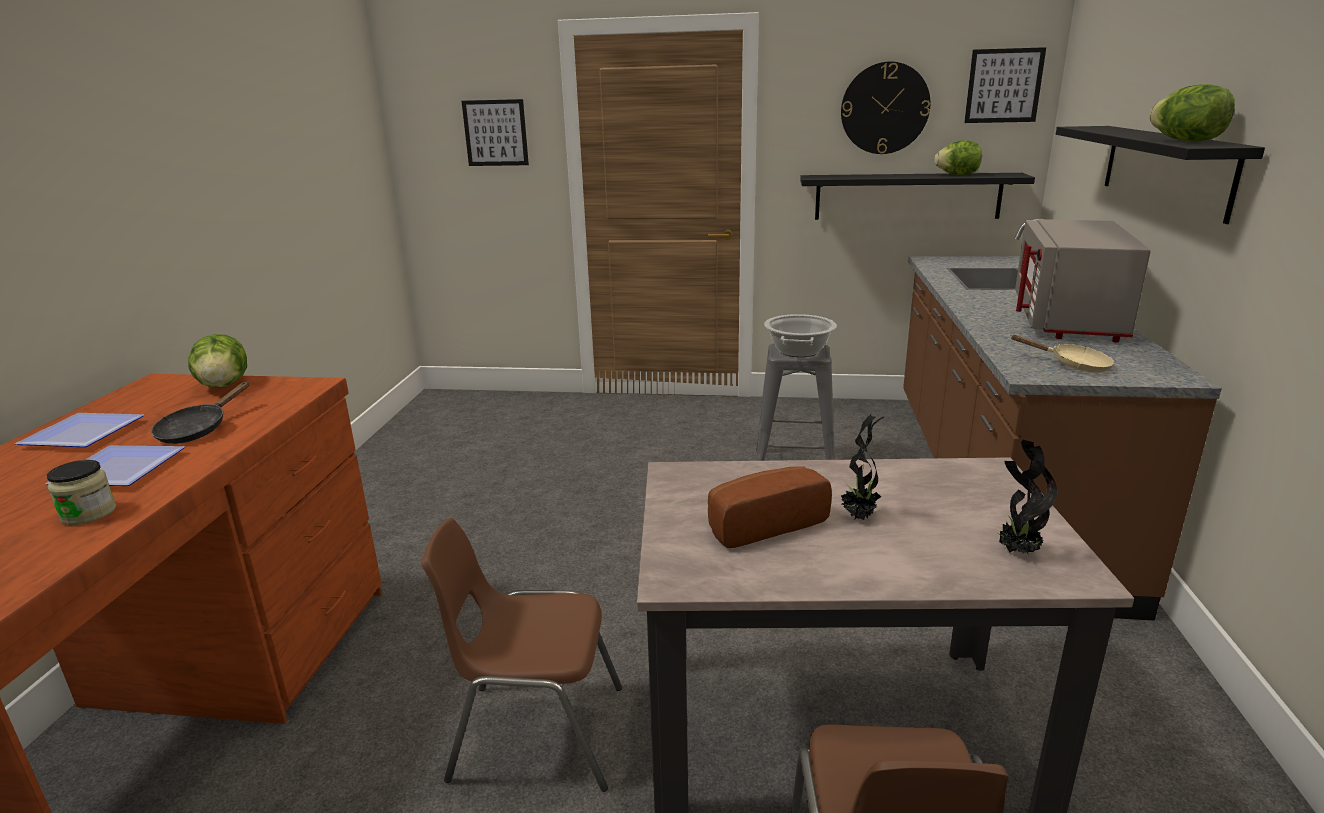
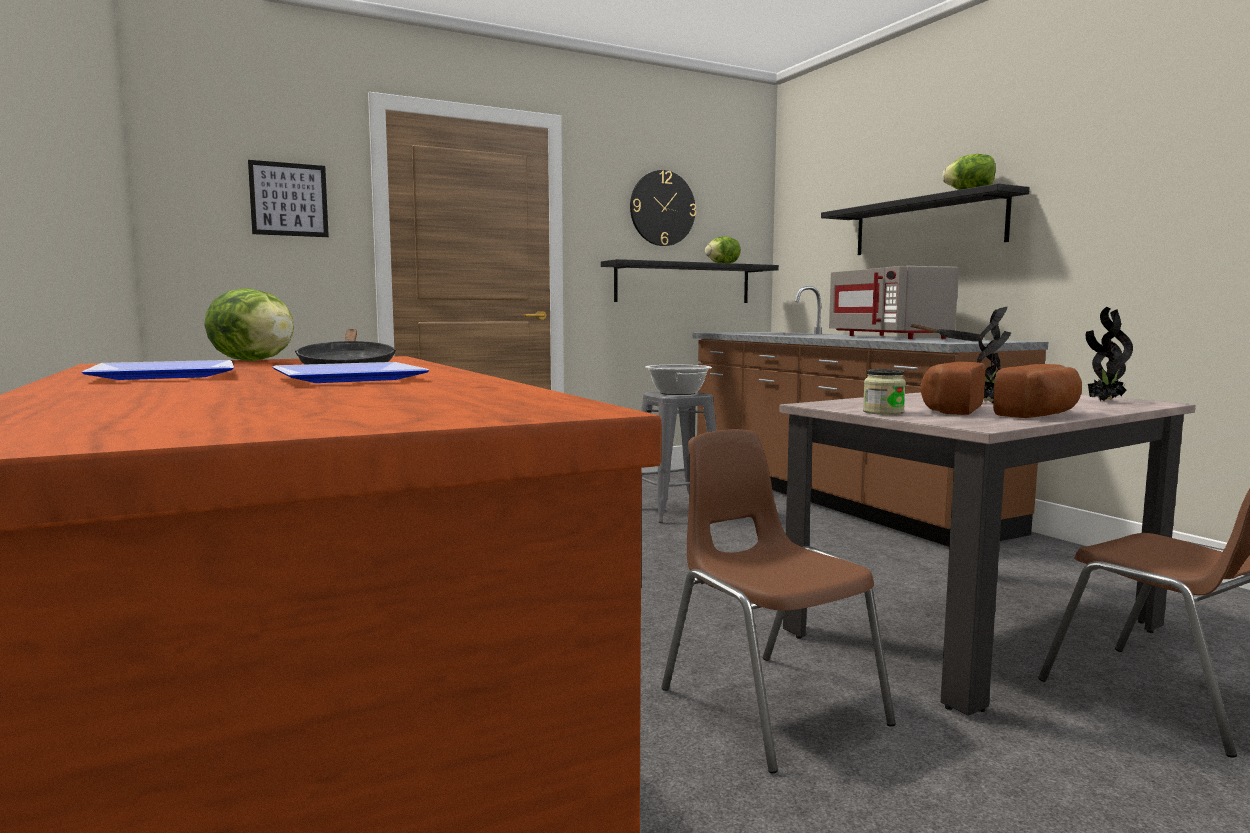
camera: 35 degrees left, 15 degrees down
jar [47,460,116,525] -> jar moved to [863,369,906,415]
brown chair [421,518,622,792] -> brown chair turned 90 degrees clockwise [662,429,896,773]
picture [964,47,1046,123] -> none
beige frying pan [1010,335,1114,372] -> black frying pan [909,324,980,341]
none -> bread [993,364,1082,418]

